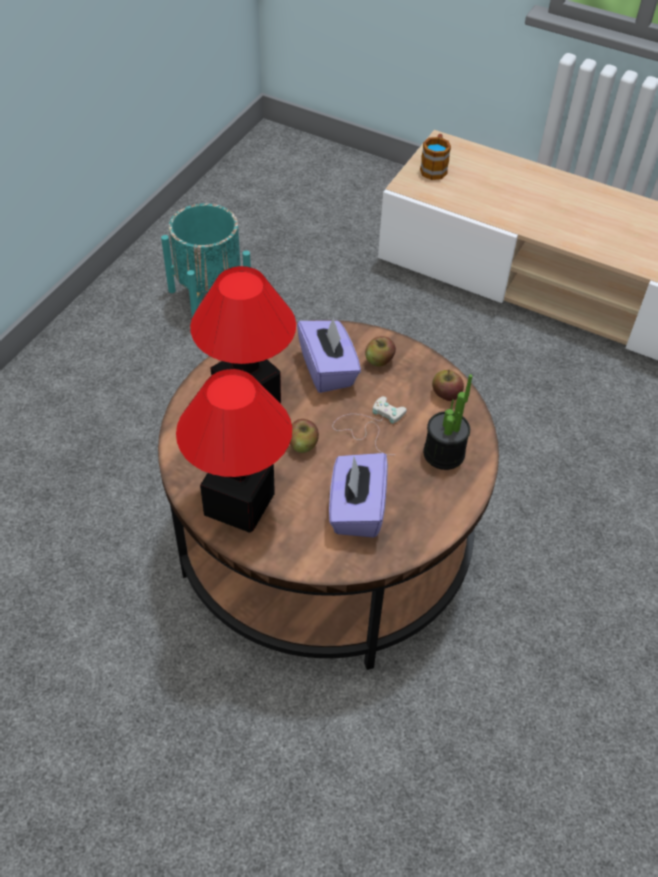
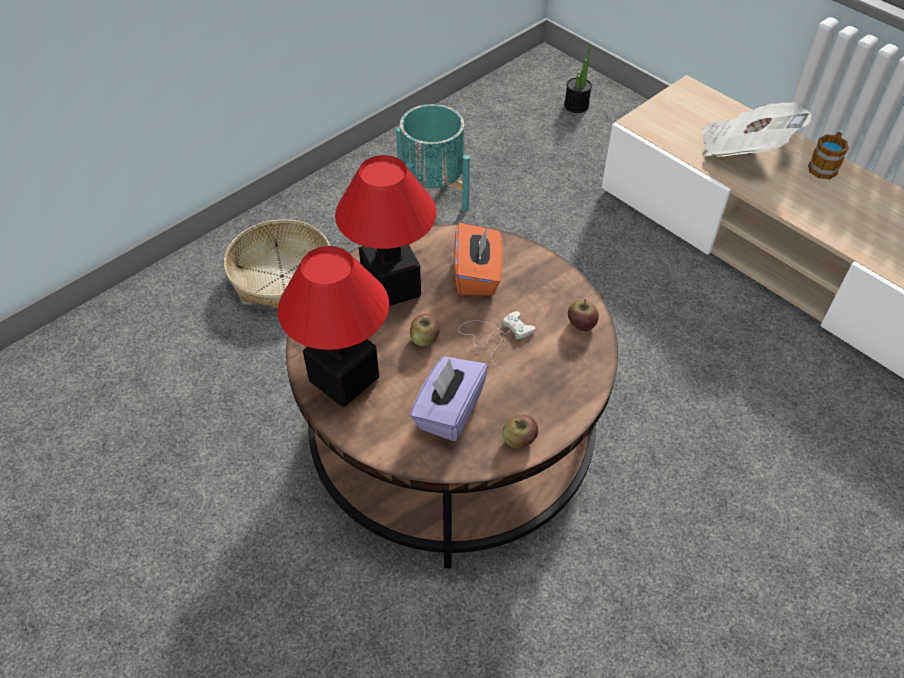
camera: 20 degrees right, 0 degrees up
purple tissue box [297,317,361,393] -> orange tissue box [454,223,503,296]
apple [365,336,396,367] -> apple moved to [502,415,538,448]
mug [420,134,451,180] -> mug moved to [808,132,849,179]
potted plant [424,374,473,470] -> potted plant moved to [564,43,592,113]
none -> basket [224,219,330,308]
none -> newspaper [702,102,812,157]

